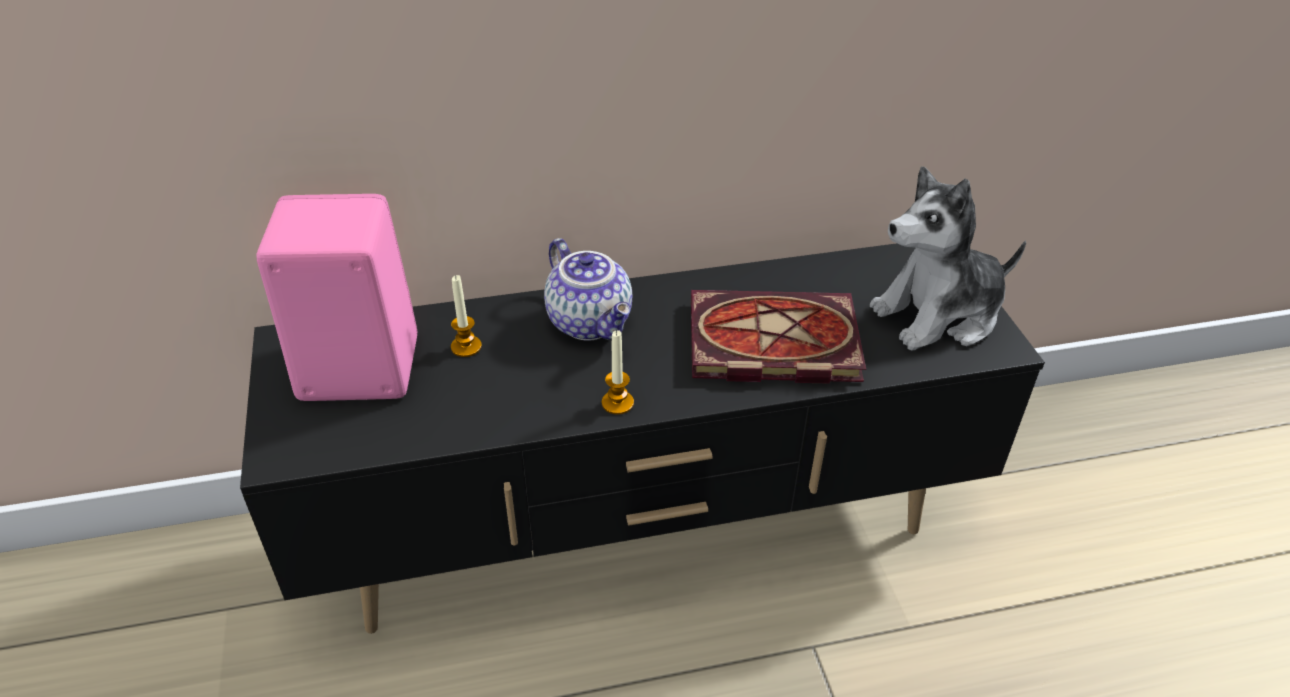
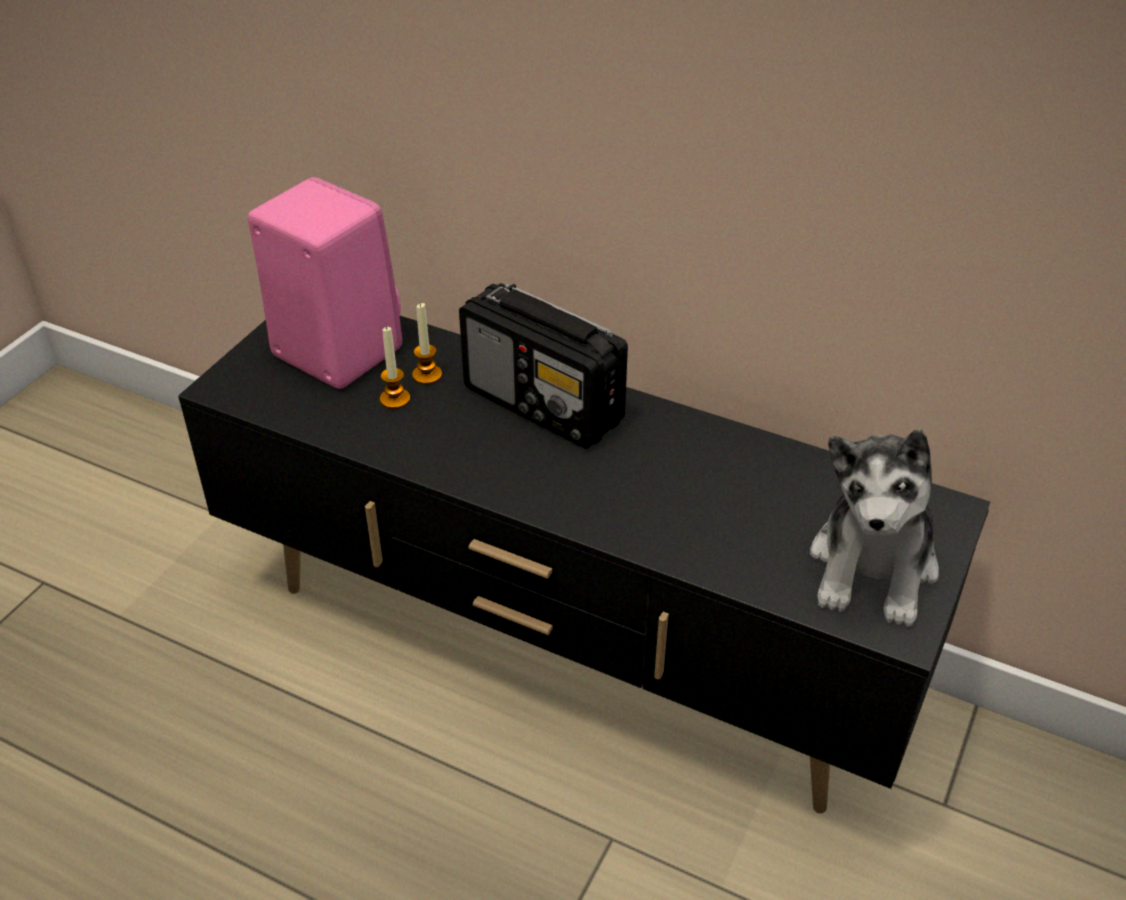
camera: 40 degrees right, 0 degrees up
teapot [544,238,632,341] -> radio [459,283,628,449]
candle [602,330,634,415] -> candle moved to [380,326,410,409]
book [691,290,866,384] -> none
plush toy [870,166,1026,351] -> plush toy turned 90 degrees counterclockwise [810,430,939,627]

